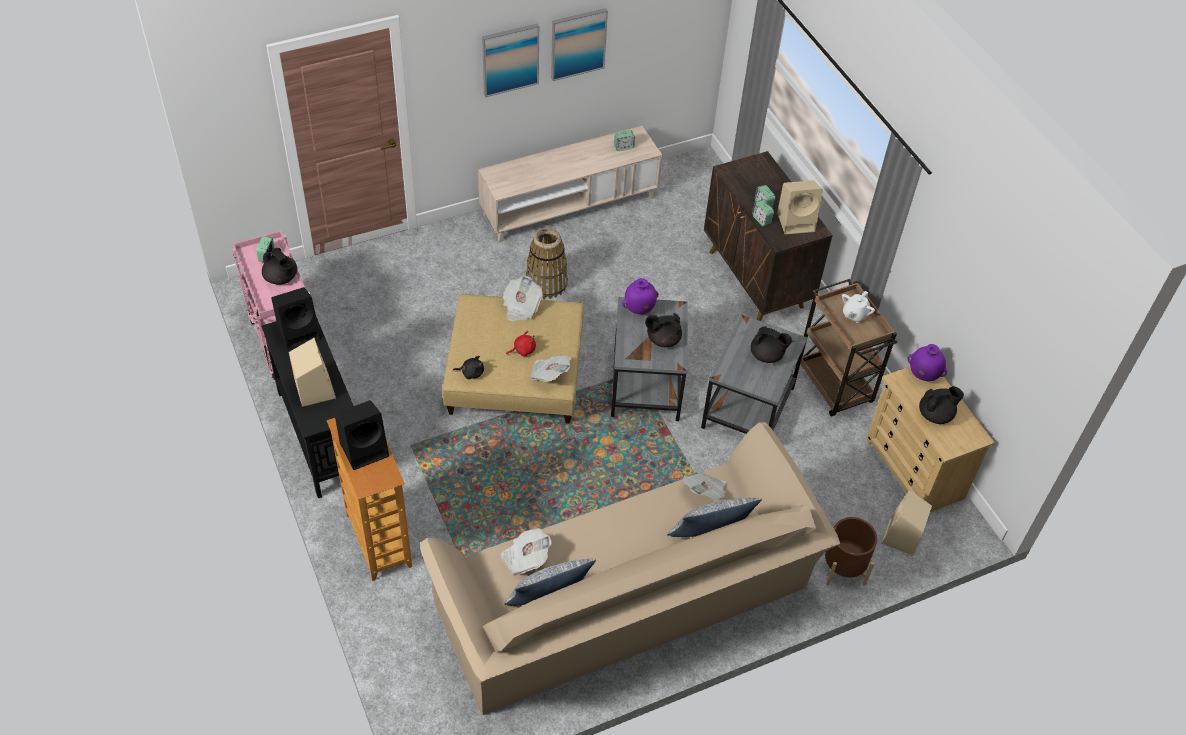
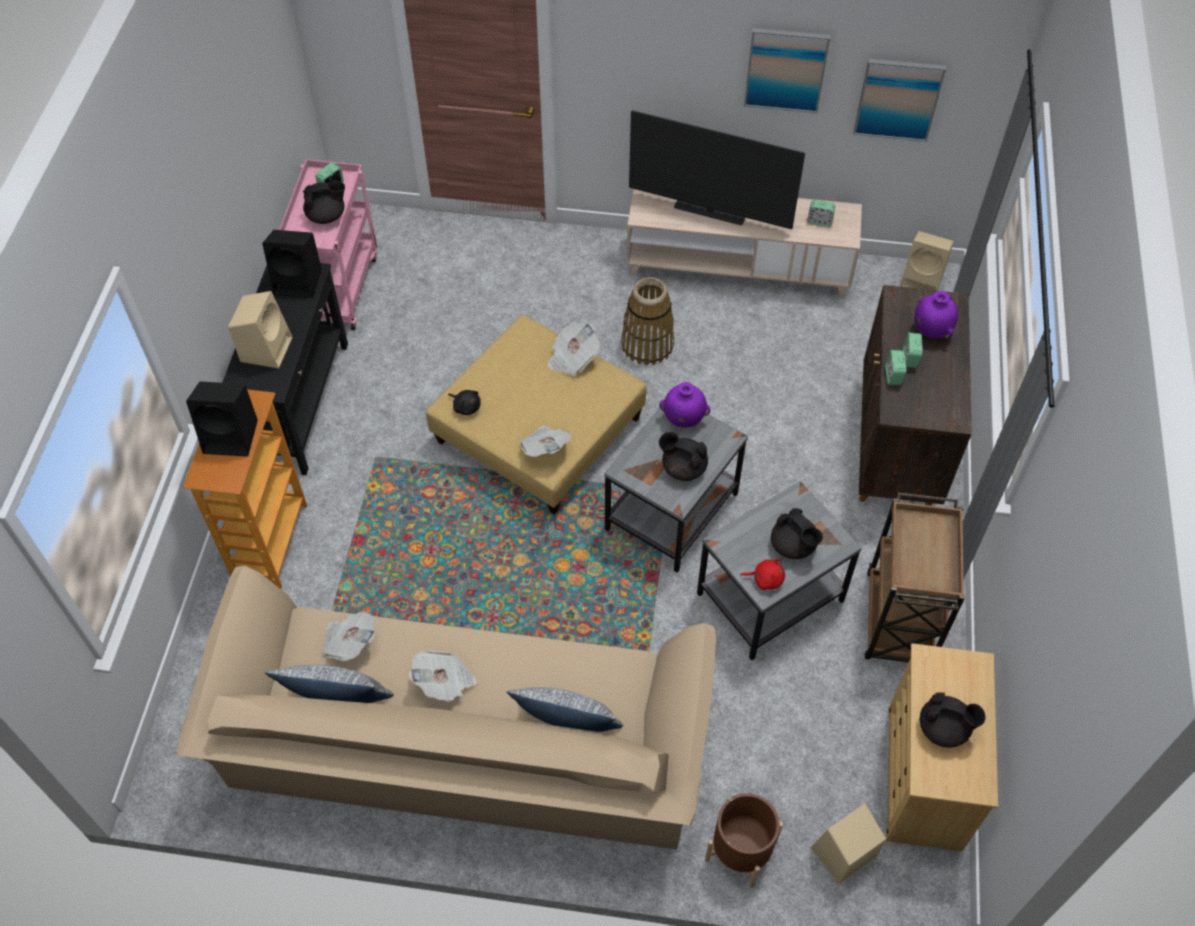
camera: 35 degrees right, 5 degrees up
black teapot [262,248,297,285] -> black teapot turned 90 degrees counterclockwise [303,180,345,224]
picture [482,23,539,97] -> picture moved to [853,59,946,142]
red plush toy [506,331,536,356] -> red plush toy moved to [740,559,786,590]
newspaper [683,471,727,499] -> newspaper moved to [408,650,477,702]
beige speaker [777,180,823,235] -> beige speaker moved to [900,231,953,290]
white teapot [842,291,875,323] -> none
purple vase [907,344,947,381] -> purple vase moved to [915,291,958,338]
none -> television [629,110,805,229]

